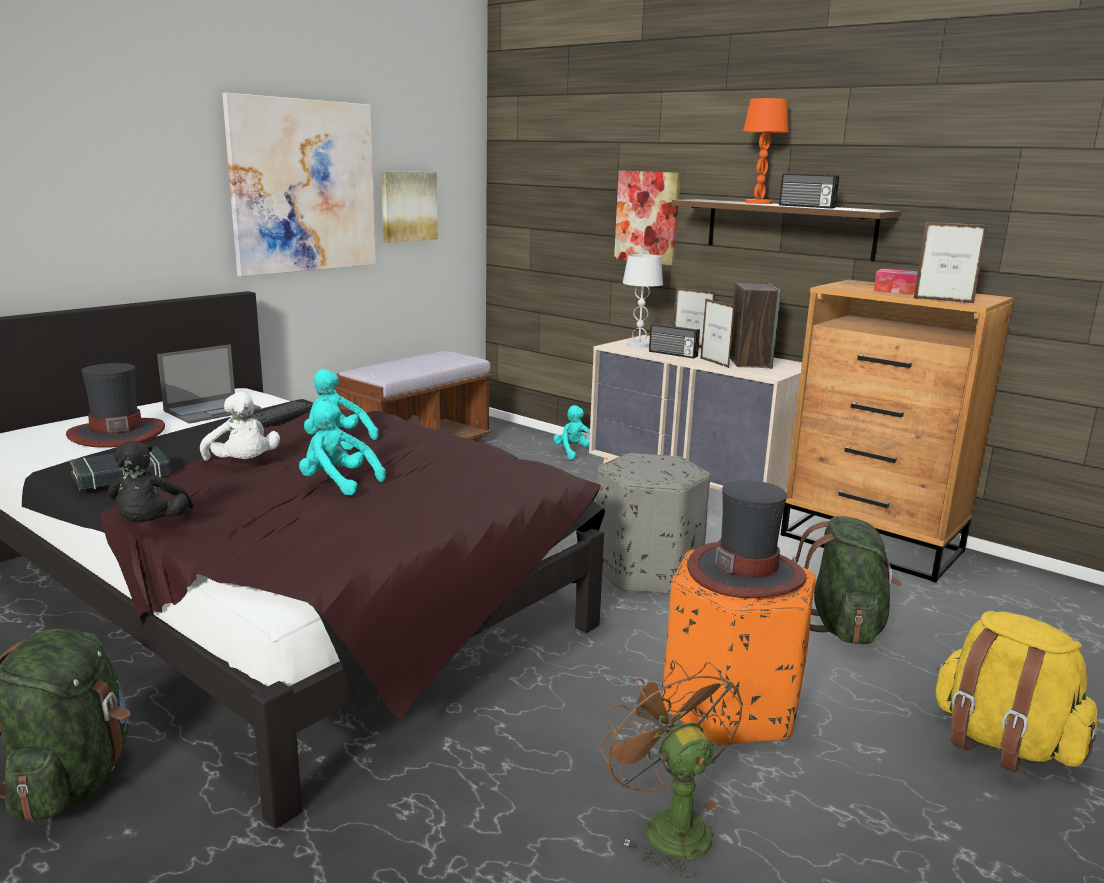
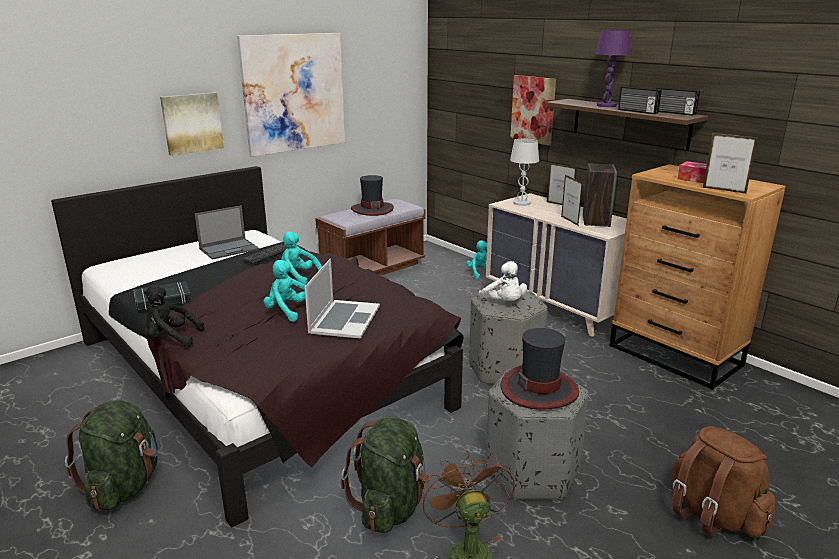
camera: 10 degrees right, 5 degrees up
hat [66,363,165,448] -> hat moved to [351,175,394,216]
black plush toy [107,441,194,522] -> black plush toy turned 90 degrees clockwise [144,285,204,347]
white plush toy [200,392,280,461] -> white plush toy moved to [479,261,527,301]
picture [381,171,437,243] -> picture moved to [160,92,224,156]
radio [649,323,700,358] -> radio moved to [656,88,700,116]
orange ottoman [663,550,816,746] -> grey ottoman [486,369,589,500]
orange table lamp [743,98,789,204] -> purple table lamp [596,30,629,107]
green backpack [792,516,901,644] -> green backpack moved to [341,417,430,533]
yellow backpack [936,611,1097,772] -> brown backpack [672,426,775,538]
none -> laptop [305,258,380,339]

